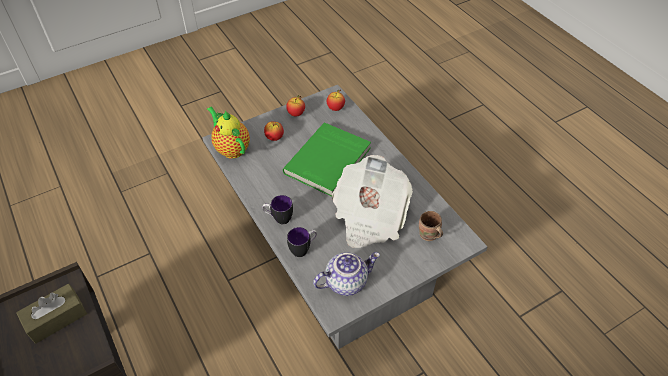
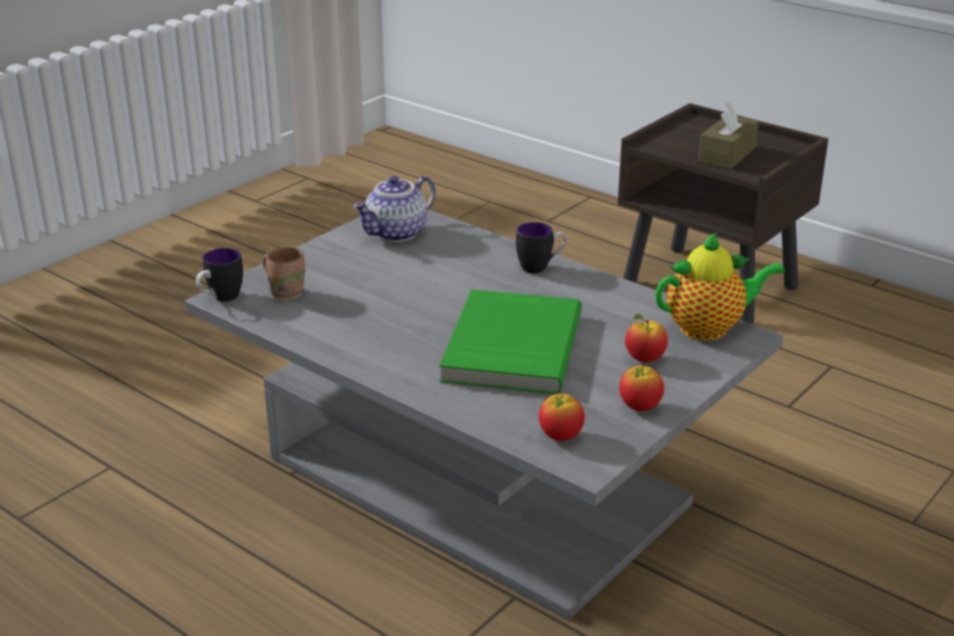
camera: 160 degrees right, 20 degrees down
teapot [207,106,250,159] -> teapot turned 45 degrees counterclockwise [655,233,785,341]
mug [287,227,317,257] -> mug moved to [196,248,243,302]
newspaper [332,155,413,248] -> none

